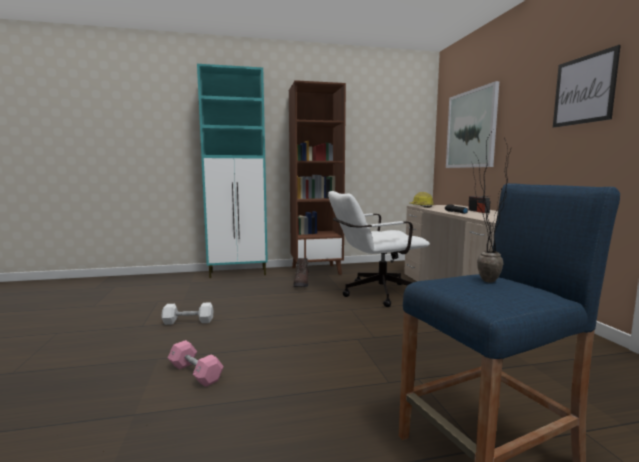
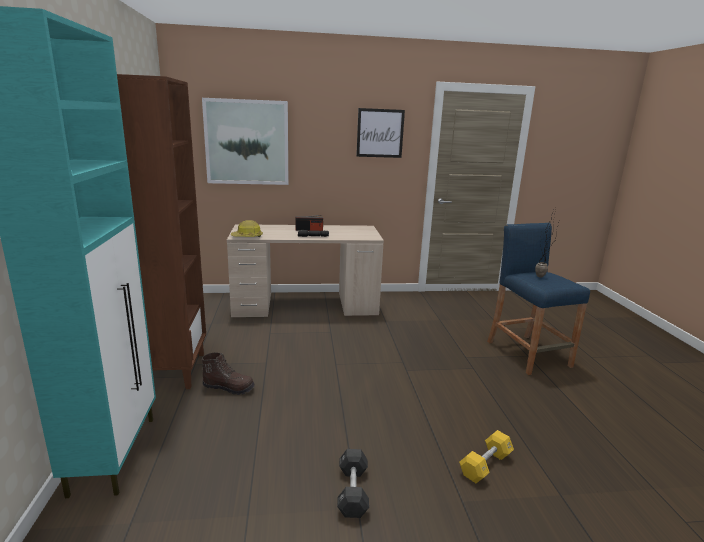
camera: 85 degrees left, 10 degrees up
white dumbbell [161,302,213,325] -> black dumbbell [337,449,369,518]
pink dumbbell [168,340,224,387] -> yellow dumbbell [459,430,514,483]
white office chair [328,191,430,307] -> none

